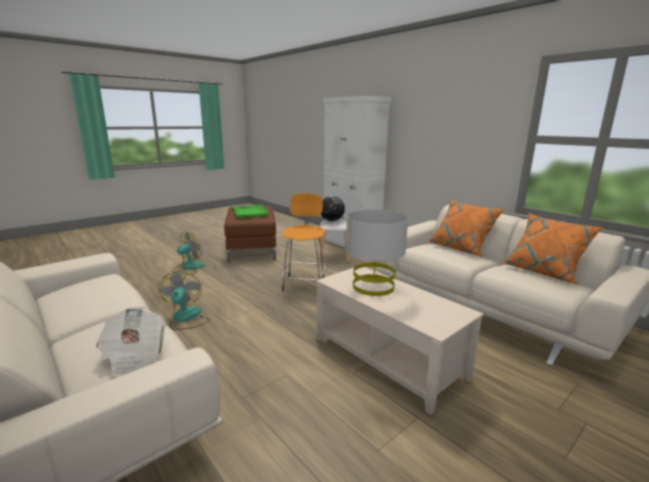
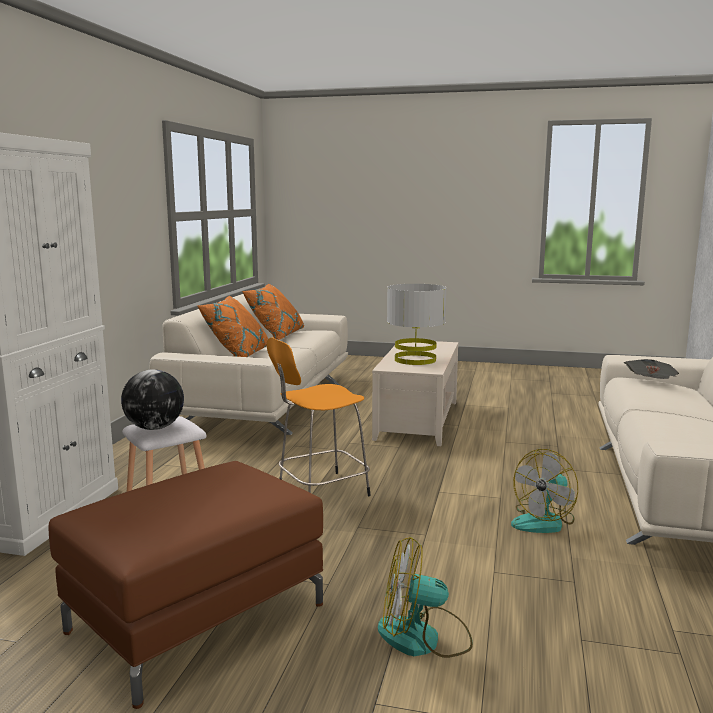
camera: 125 degrees left, 5 degrees down
green tray [233,205,269,218] -> none

